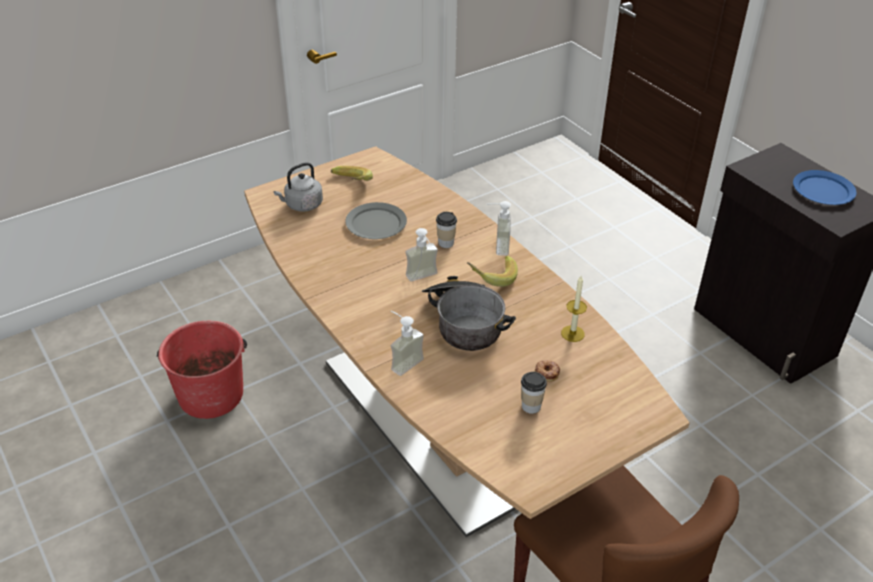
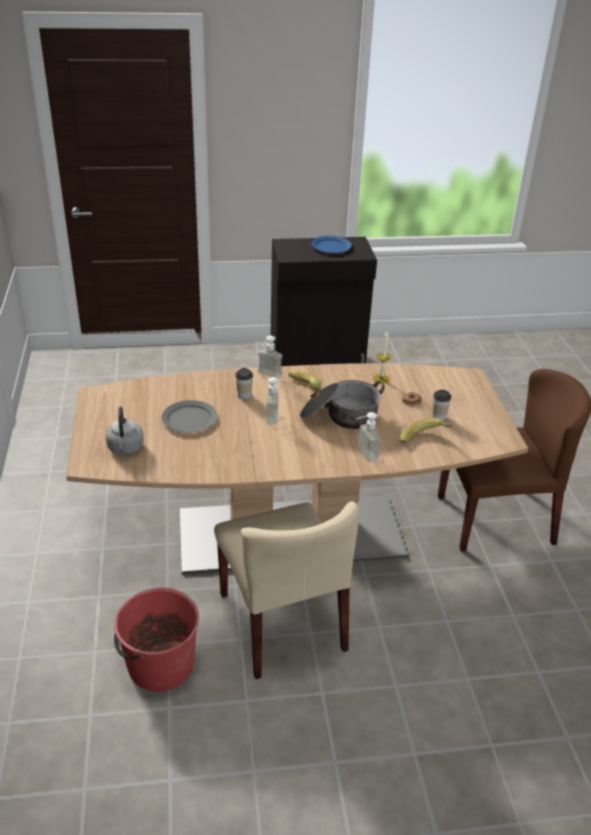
camera: 65 degrees left, 5 degrees down
banana [331,166,373,181] -> banana moved to [400,418,452,444]
none -> beige chair [214,501,359,679]

